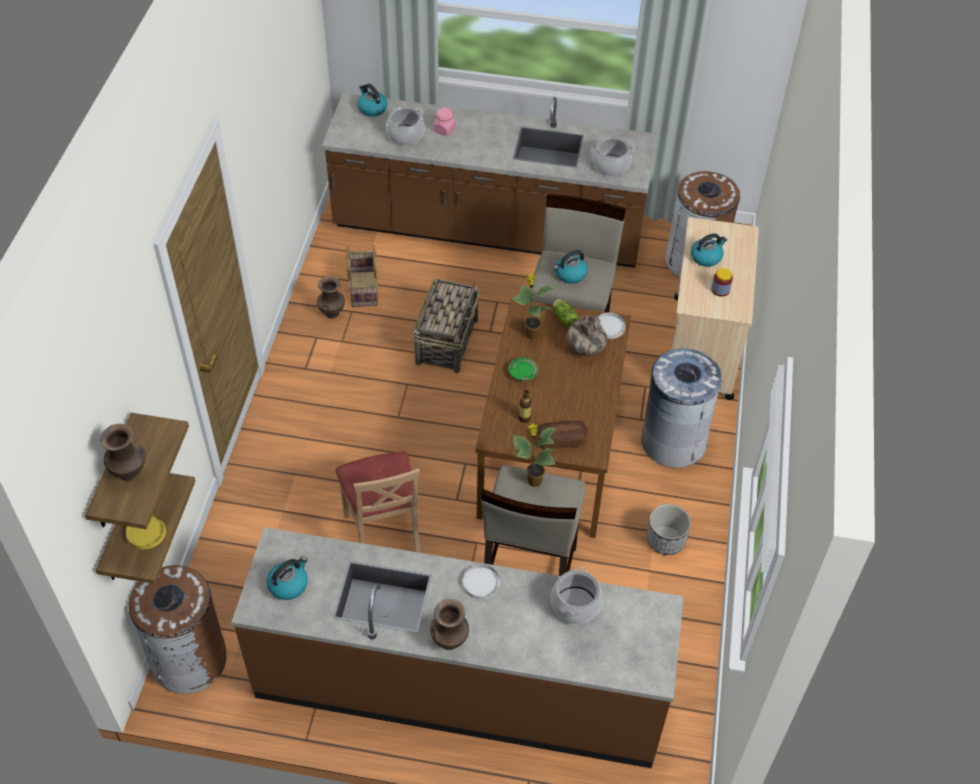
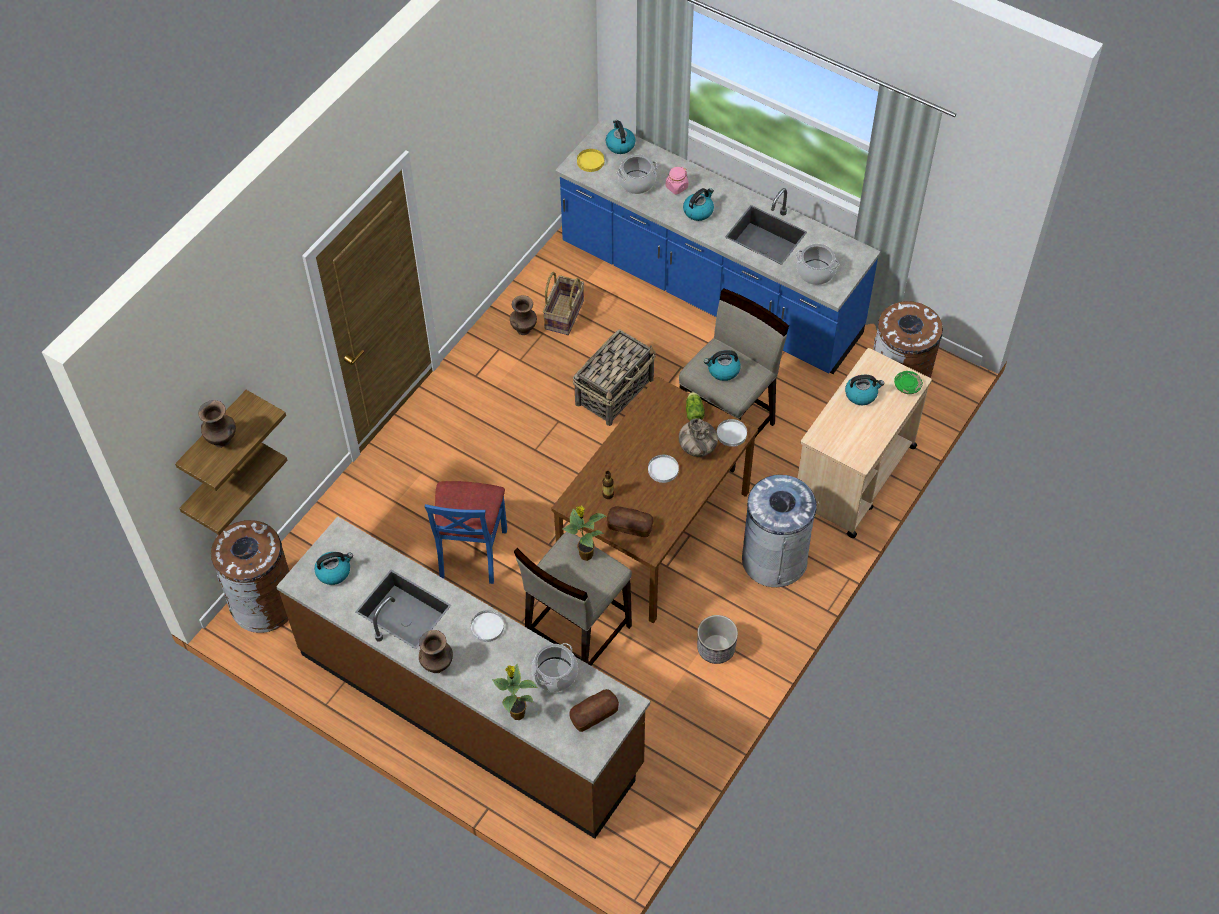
camera: 25 degrees right, 5 degrees up
yellow plate [126,514,166,549] -> yellow plate moved to [577,149,604,172]
brown counter [322,93,657,268] -> blue counter [555,120,881,374]
beige chair [336,451,421,553] -> blue chair [425,481,507,584]
green plate [508,357,539,381] -> green plate moved to [894,371,923,394]
potted plant [511,274,556,340] -> potted plant moved to [492,663,538,720]
jar [712,268,733,297] -> none
none -> bread [569,689,619,732]
none -> white plate [648,455,679,483]
none -> kettle [683,188,714,221]

